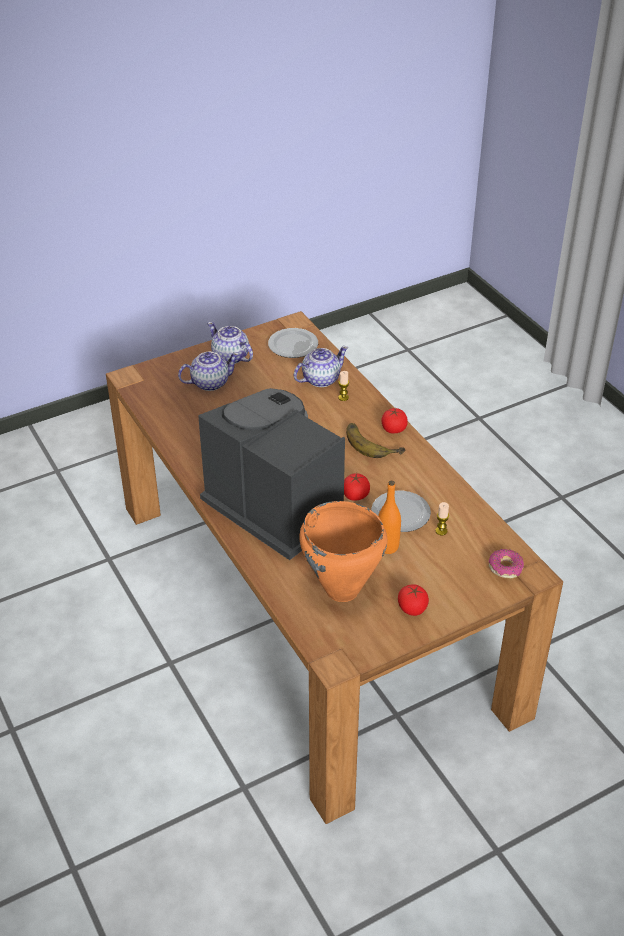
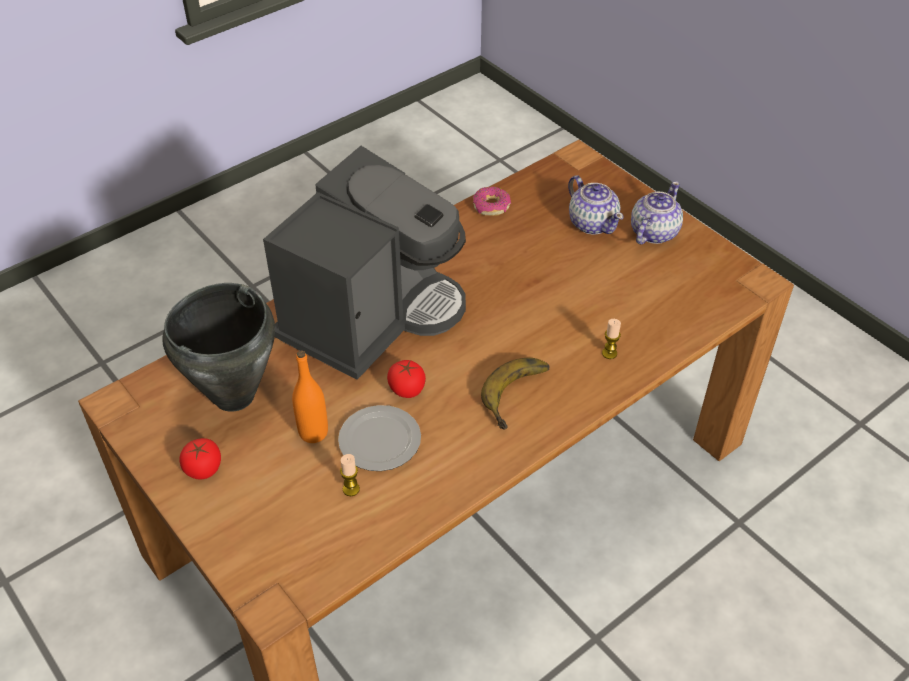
camera: 80 degrees right, 5 degrees up
plate [268,328,318,358] -> none
teapot [294,346,348,387] -> none
orange cooking pot [299,501,388,602] -> black cooking pot [162,283,275,412]
tomato [381,408,408,434] -> none
donut [489,549,524,579] -> donut moved to [473,187,511,216]

